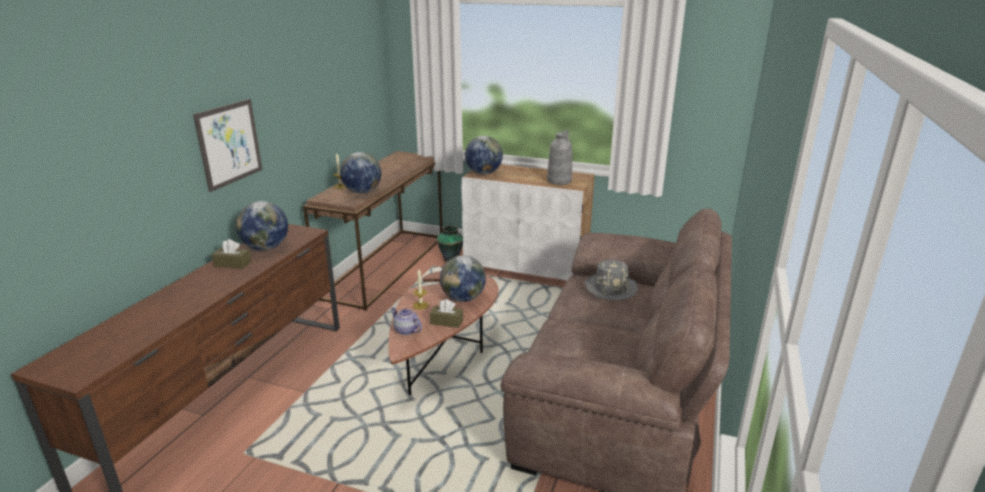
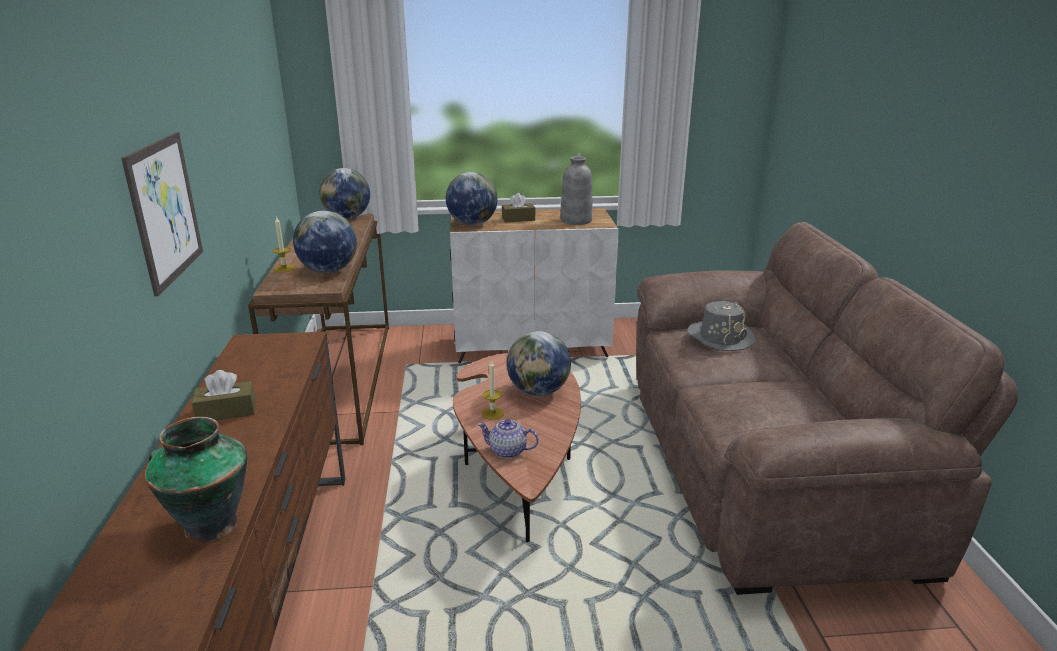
camera: 25 degrees left, 0 degrees up
globe [236,201,288,251] -> globe moved to [320,168,370,219]
brown tissue box [430,299,463,328] -> brown tissue box moved to [502,193,535,222]
vase [437,225,463,262] -> vase moved to [145,417,247,543]

